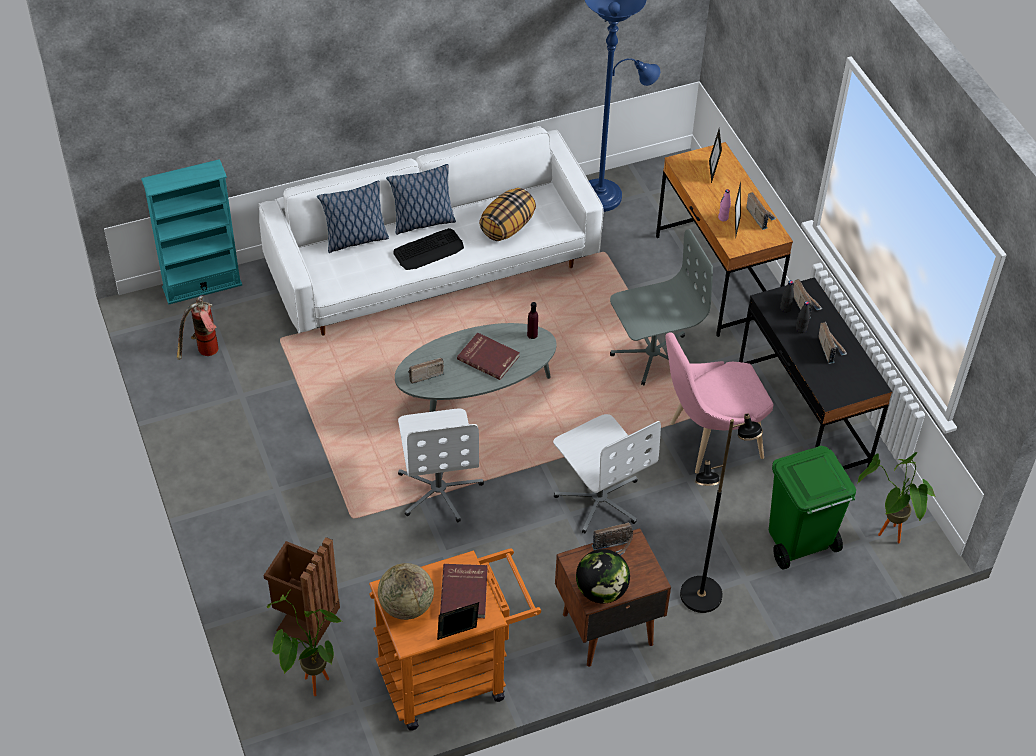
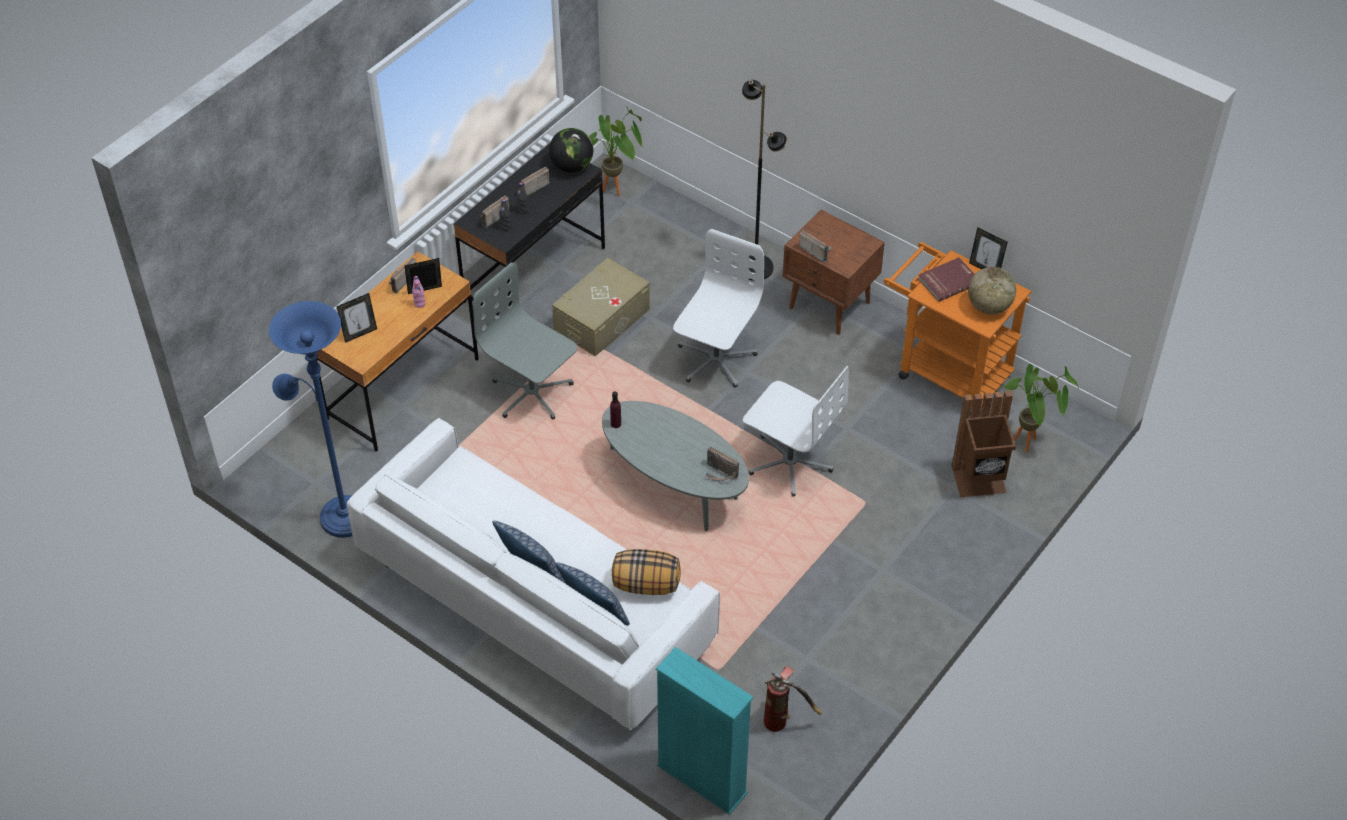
camera: 120 degrees left, 0 degrees up
keyboard [393,228,464,270] -> none
white office chair [398,409,484,522] -> white office chair turned 75 degrees clockwise [743,366,849,497]
red book [457,332,520,380] -> none
pillow [479,188,536,241] -> pillow moved to [612,549,681,595]
globe [576,549,630,604] -> globe moved to [549,128,593,173]
pink chair [665,332,773,474] -> beige storage box [552,258,650,356]
green trash can [769,446,856,569] -> none

